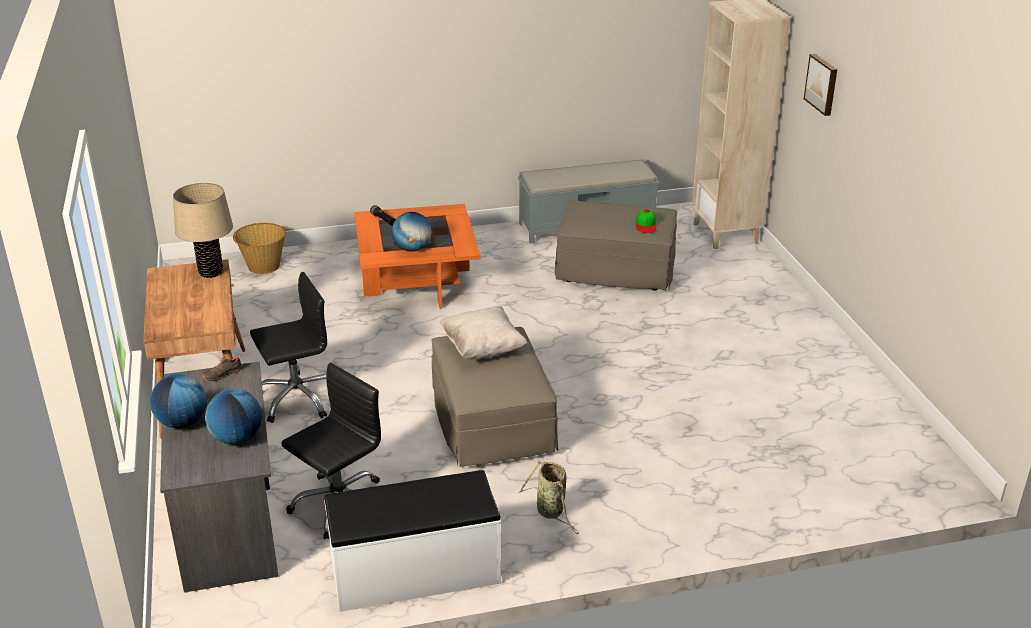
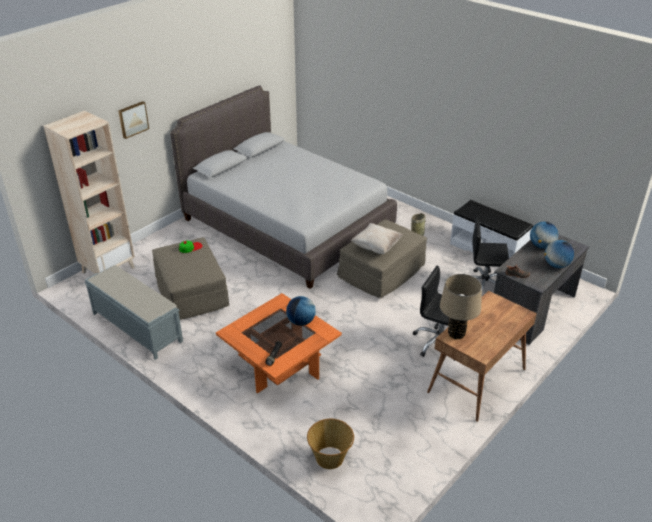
camera: 125 degrees left, 5 degrees up
none -> grey bed [170,85,397,289]

